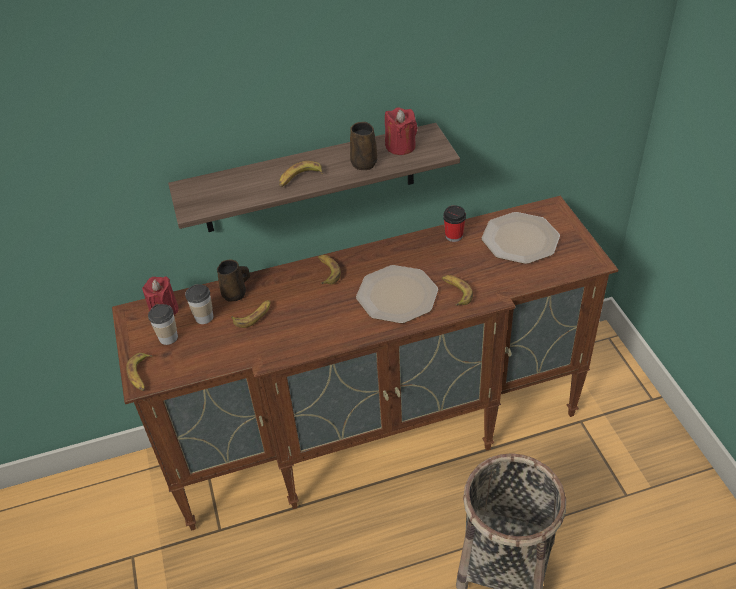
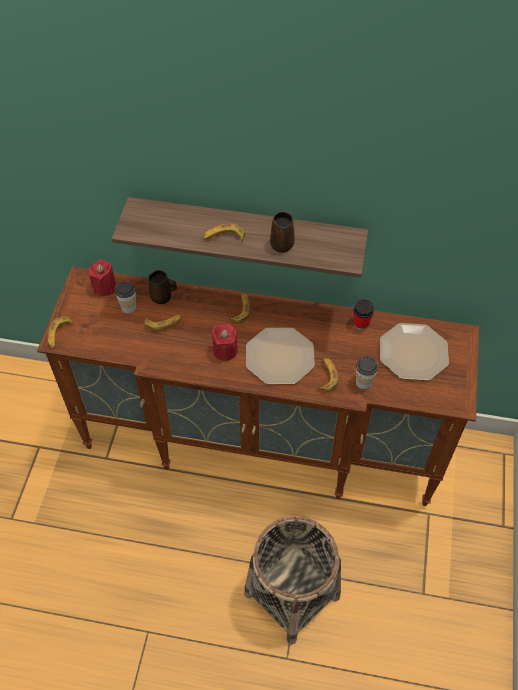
camera: 25 degrees right, 10 degrees up
cup [148,304,178,345] -> cup moved to [356,357,378,389]
red candle [385,107,418,155] -> red candle moved to [212,324,238,361]

